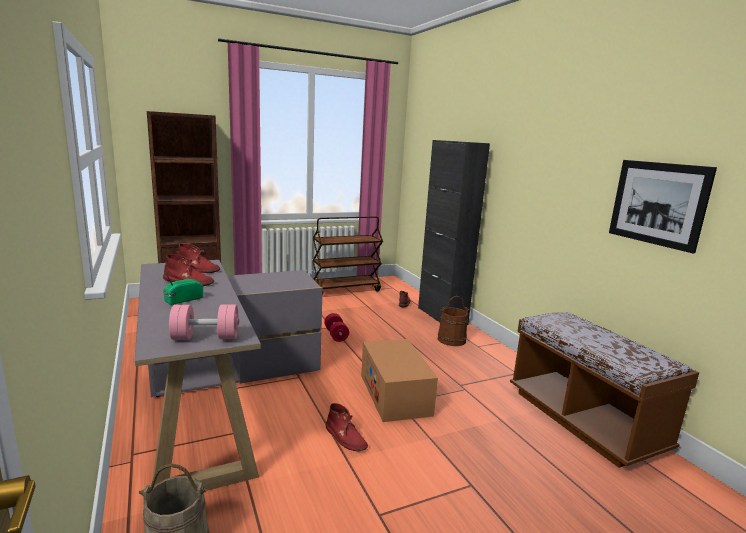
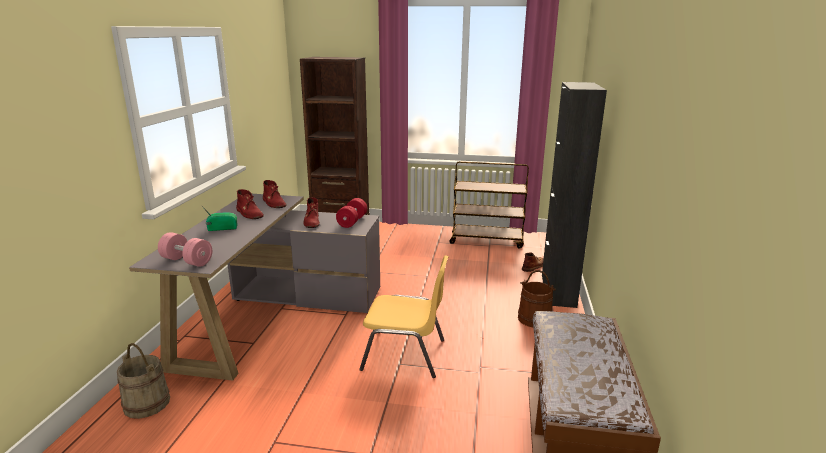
camera: 35 degrees right, 5 degrees up
red dumbbell [324,313,349,342] -> red dumbbell moved to [336,198,367,228]
red boot [326,403,368,451] -> red boot moved to [303,197,320,228]
cardboard box [361,339,438,422] -> yellow chair [359,255,448,378]
picture [609,160,717,253] -> none

